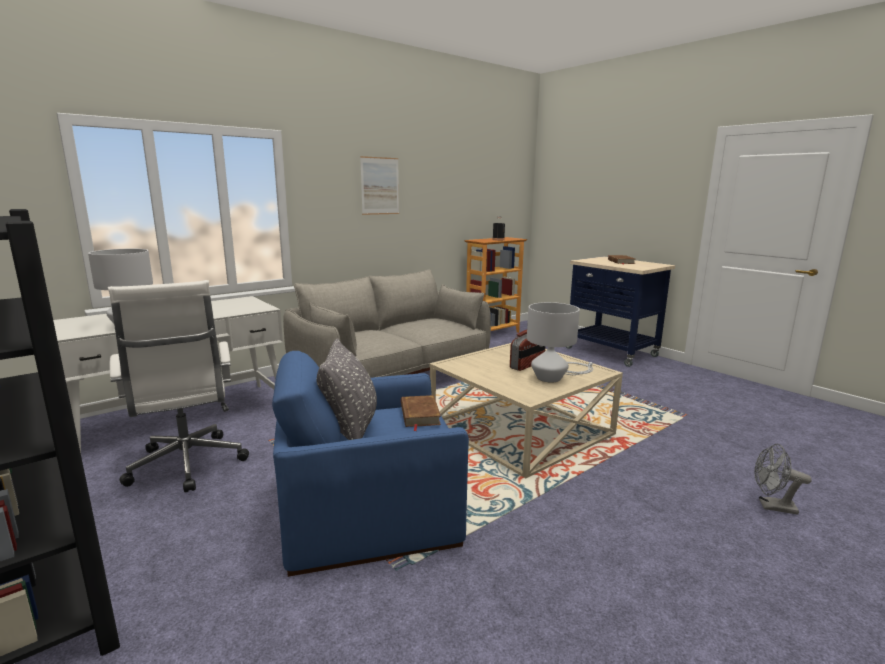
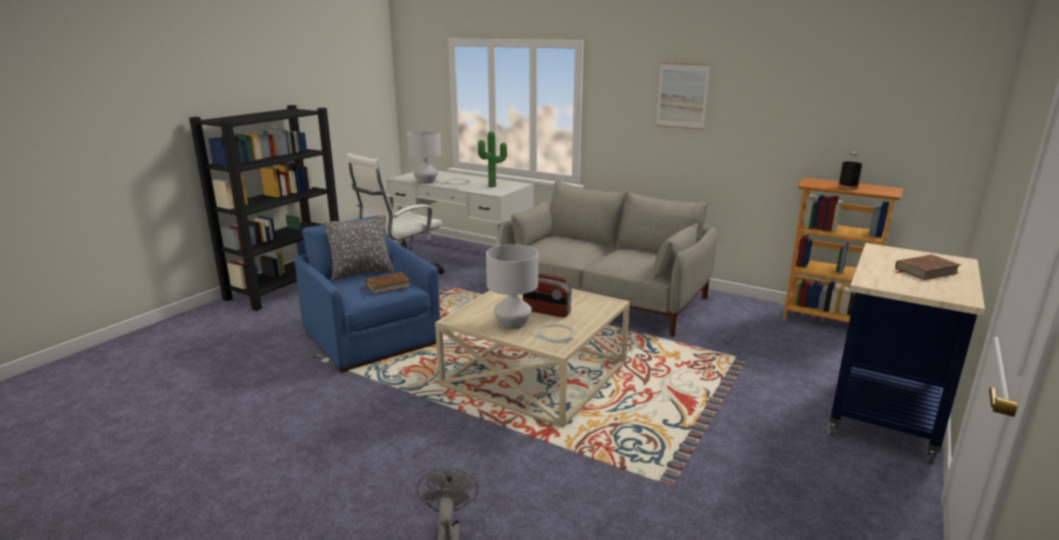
camera: 70 degrees right, 5 degrees up
none -> potted plant [478,131,507,187]

